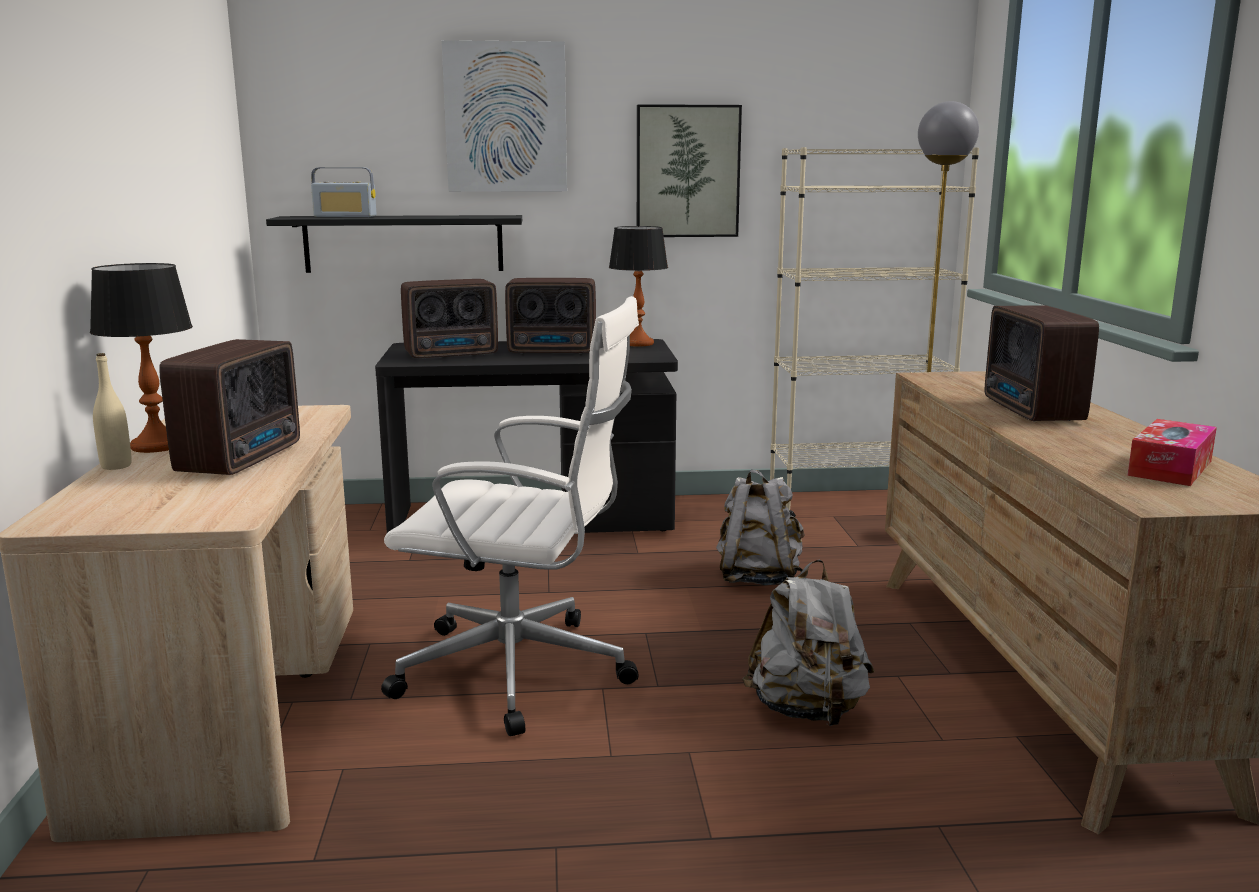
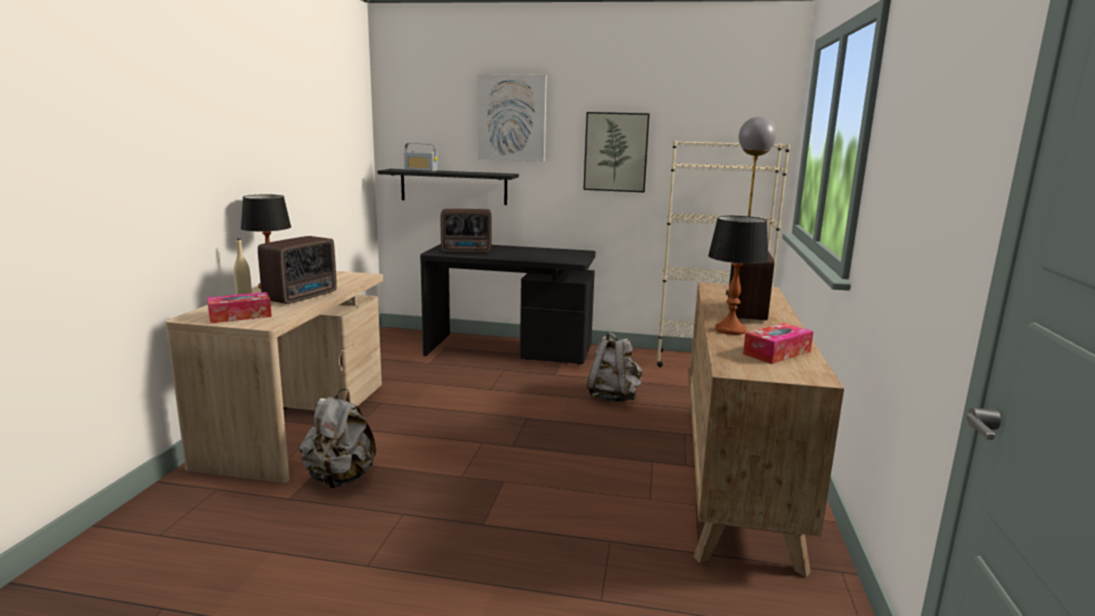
camera: 15 degrees right, 0 degrees up
white office chair [381,296,639,736] -> none
radio [505,278,596,354] -> none
table lamp [609,226,668,347] -> table lamp moved to [708,216,769,335]
grey backpack [742,559,874,726] -> grey backpack moved to [300,389,376,488]
none -> tissue box [207,292,272,323]

